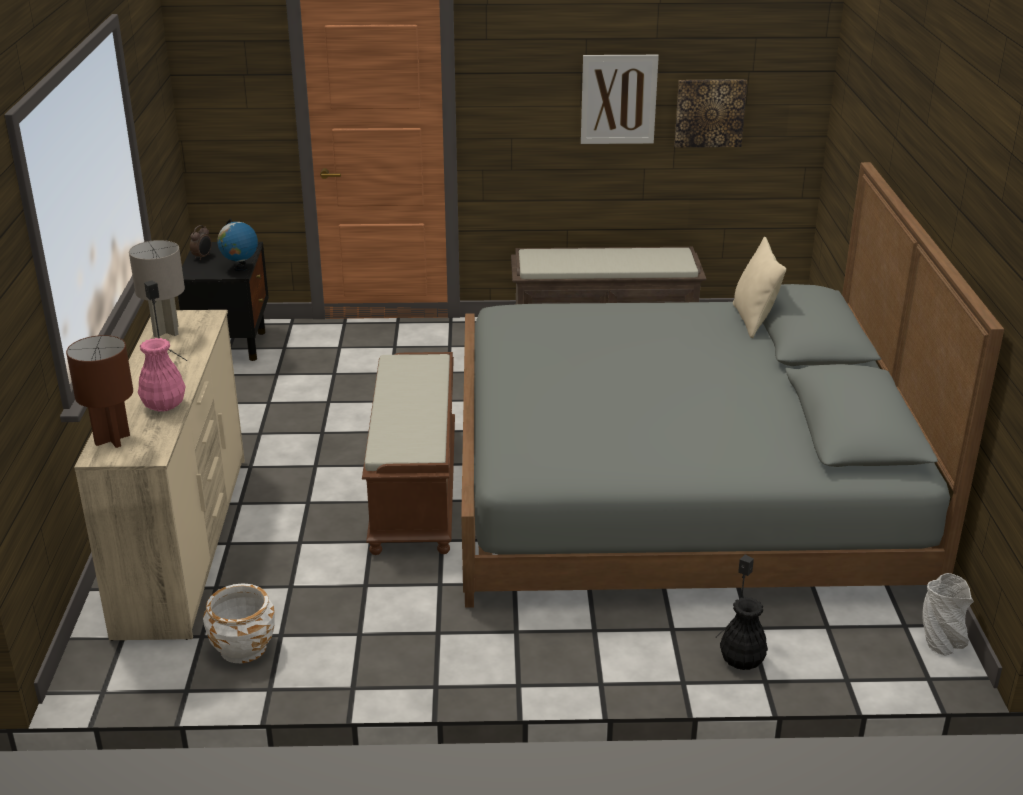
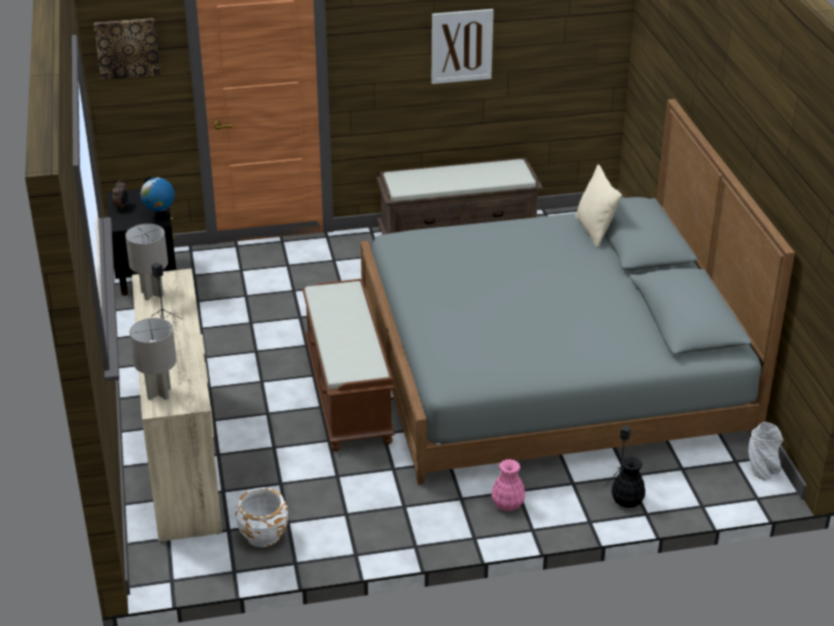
camera: 10 degrees left, 5 degrees up
brown table lamp [66,335,133,448] -> grey table lamp [129,318,177,400]
pink vase [138,338,186,412] -> pink vase moved to [491,459,525,511]
picture [674,79,747,147] -> picture moved to [94,18,160,80]

